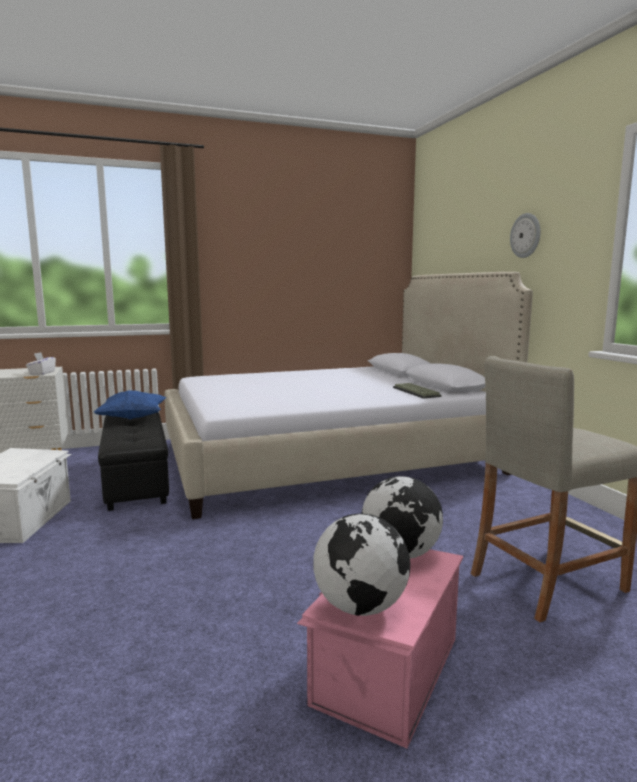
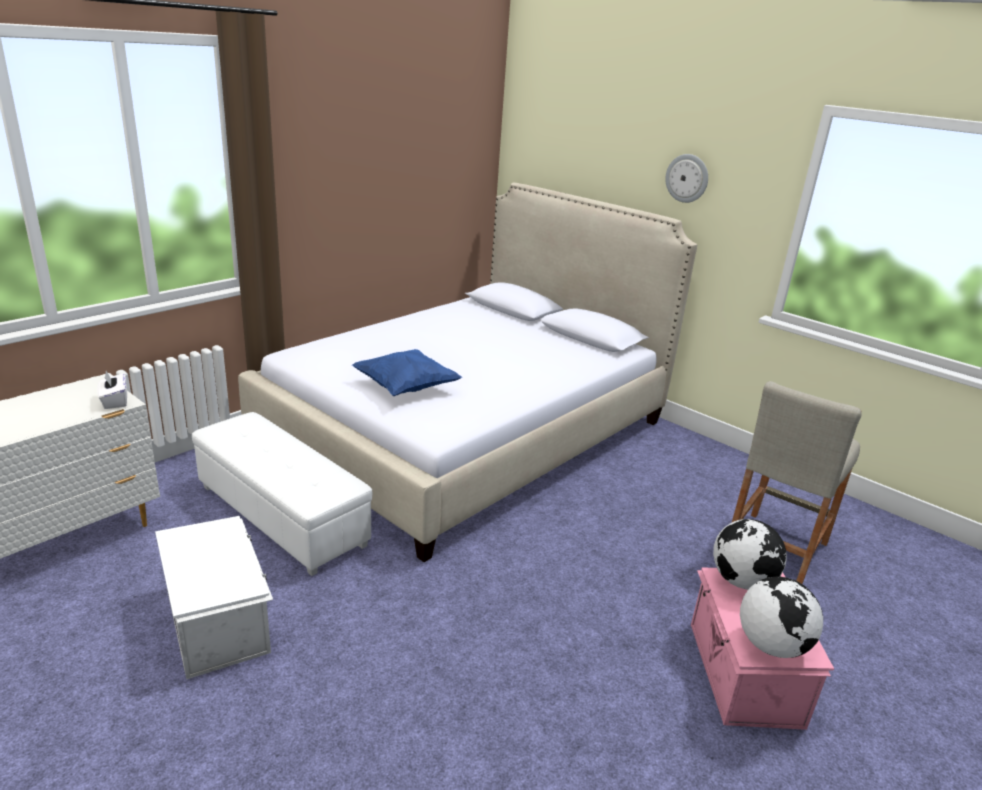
camera: 30 degrees left, 15 degrees up
blue pillow [94,390,166,420] -> blue pillow moved to [352,349,462,396]
black ottoman [98,412,169,511] -> white ottoman [192,412,372,576]
keyboard [393,383,442,399] -> none

